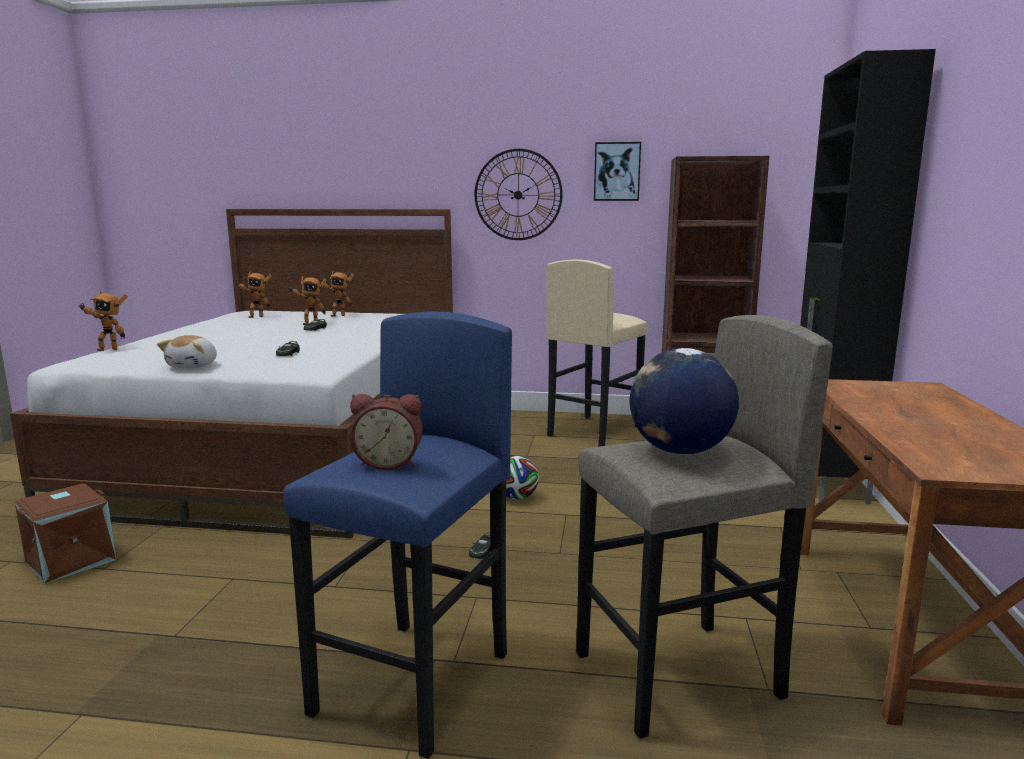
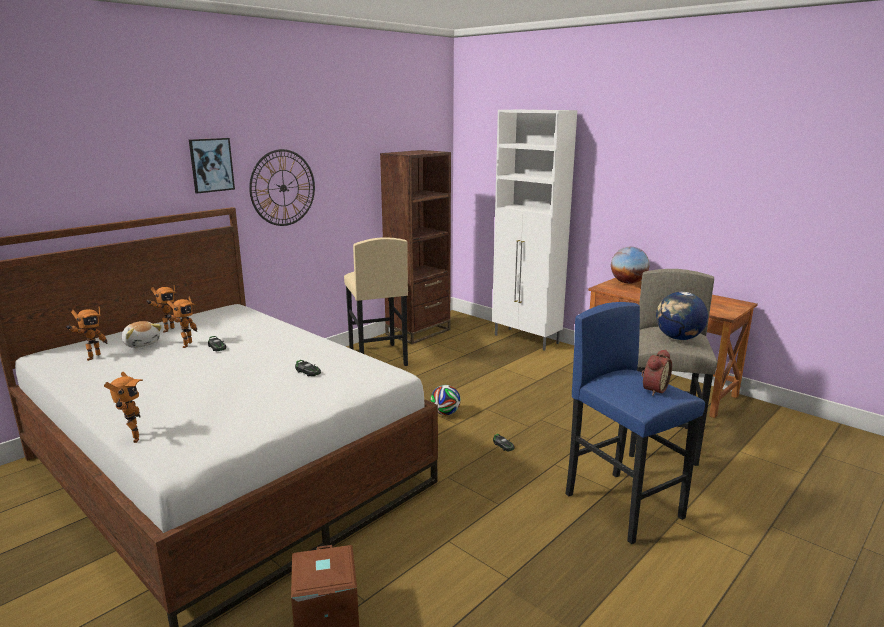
camera: 55 degrees left, 5 degrees up
toy robot [78,291,128,351] -> toy robot turned 45 degrees counterclockwise [104,372,143,443]
plush toy [157,335,217,368] -> plush toy moved to [122,321,162,348]
picture [594,142,641,201] -> picture moved to [189,138,235,193]
black cabinet [800,49,936,505] -> white cabinet [492,110,577,351]
none -> globe [611,247,650,284]

